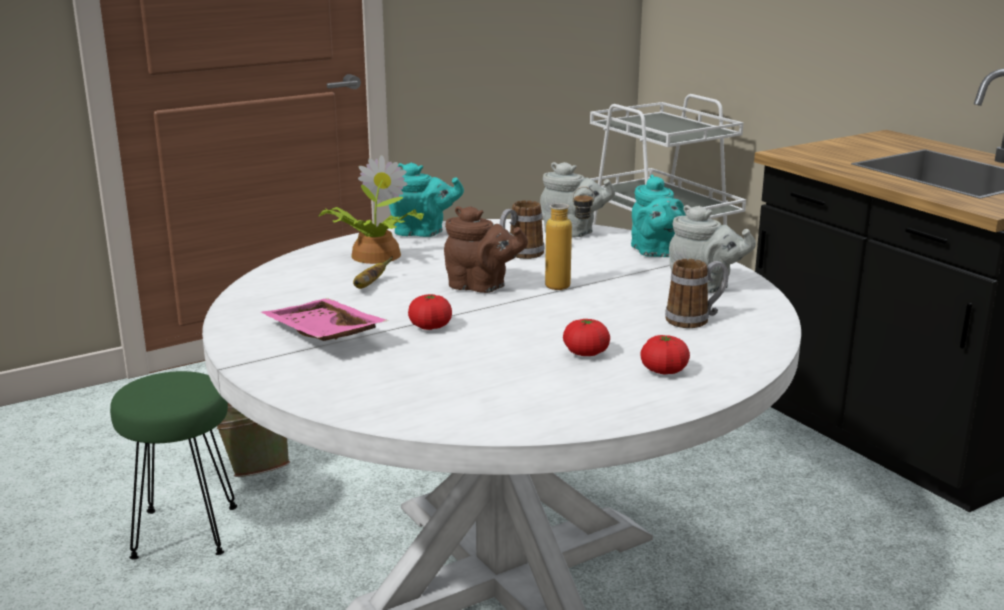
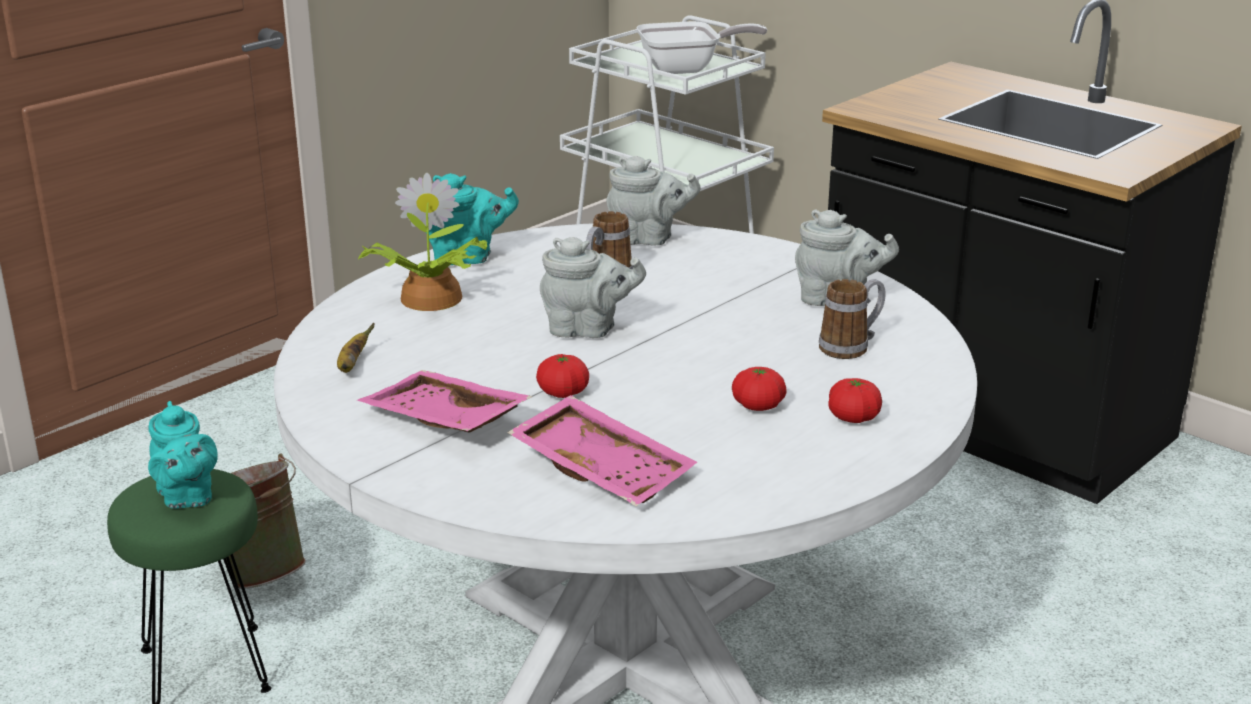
camera: 15 degrees left, 5 degrees up
banana [353,256,393,289] -> banana moved to [337,323,375,373]
brown teapot [444,206,528,293] -> grey teapot [540,237,646,338]
bottle [545,186,594,290] -> none
turquoise teapot [631,175,686,257] -> turquoise teapot moved to [148,401,218,509]
none -> pink tray [507,395,697,506]
none -> frying pan [636,21,767,74]

